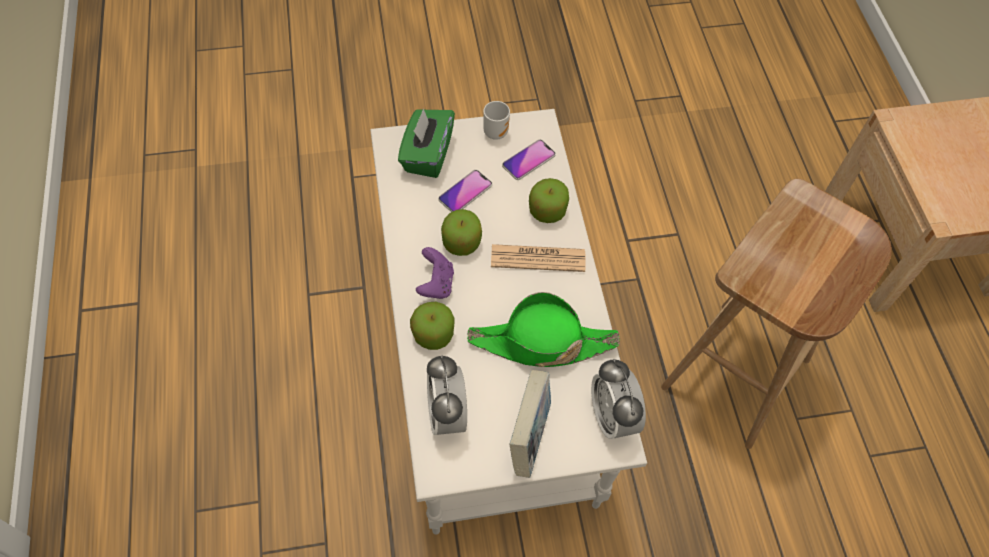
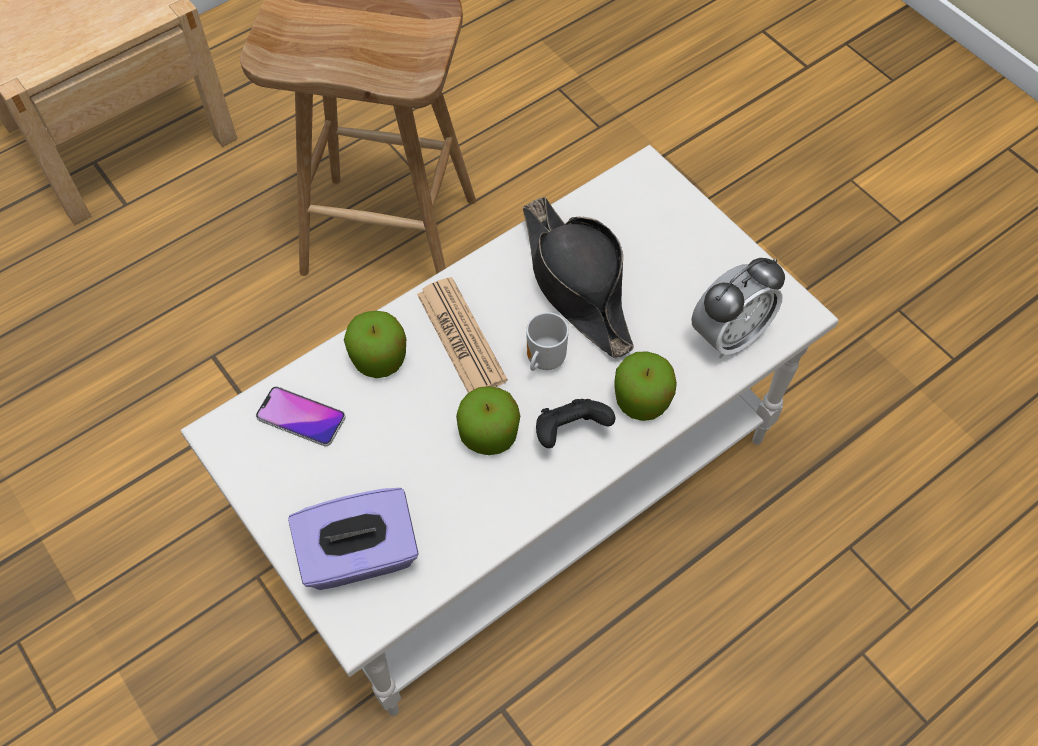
camera: 115 degrees left, 0 degrees up
green tissue box [398,108,455,178] -> purple tissue box [288,488,419,590]
purple game controller [416,247,454,299] -> black game controller [536,399,616,448]
phone [438,170,492,212] -> none
green hat [467,292,620,367] -> black hat [523,197,634,358]
mug [484,101,510,140] -> mug moved to [526,312,569,371]
book [509,370,551,478] -> none
alarm clock [591,359,646,439] -> none

